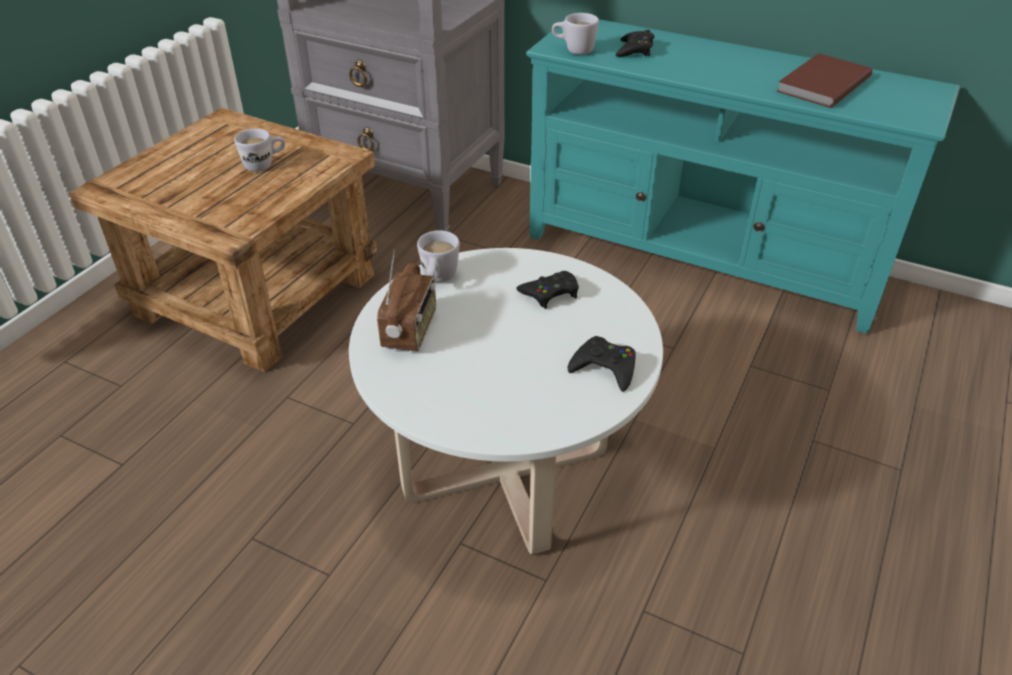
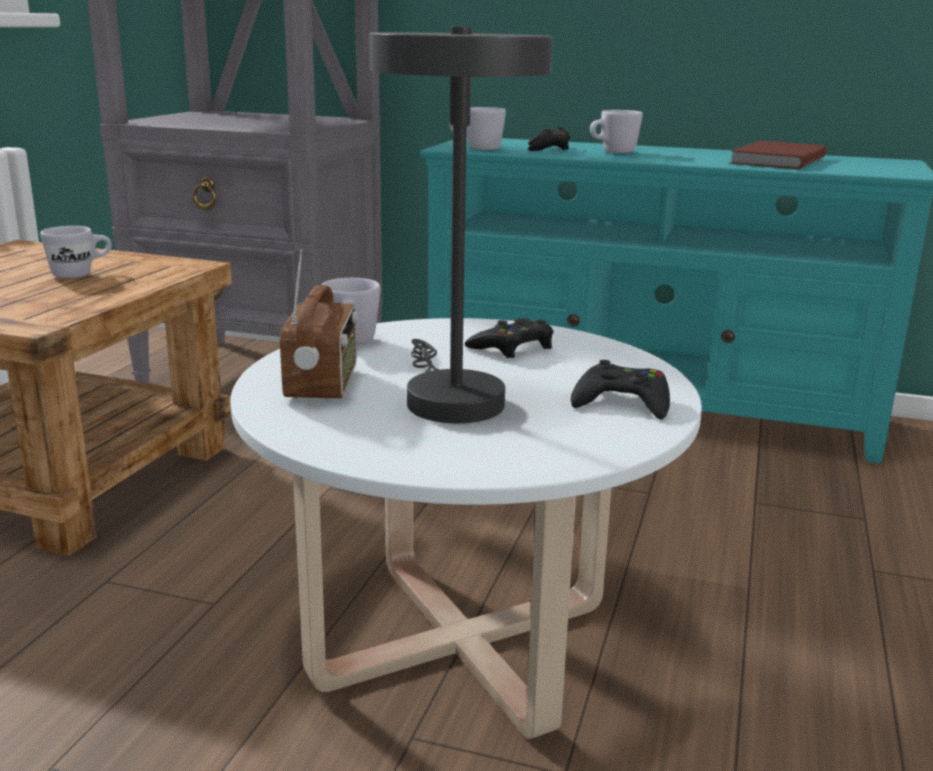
camera: 10 degrees left, 20 degrees down
none -> grey table lamp [369,27,553,423]
none -> white mug [590,110,643,153]

